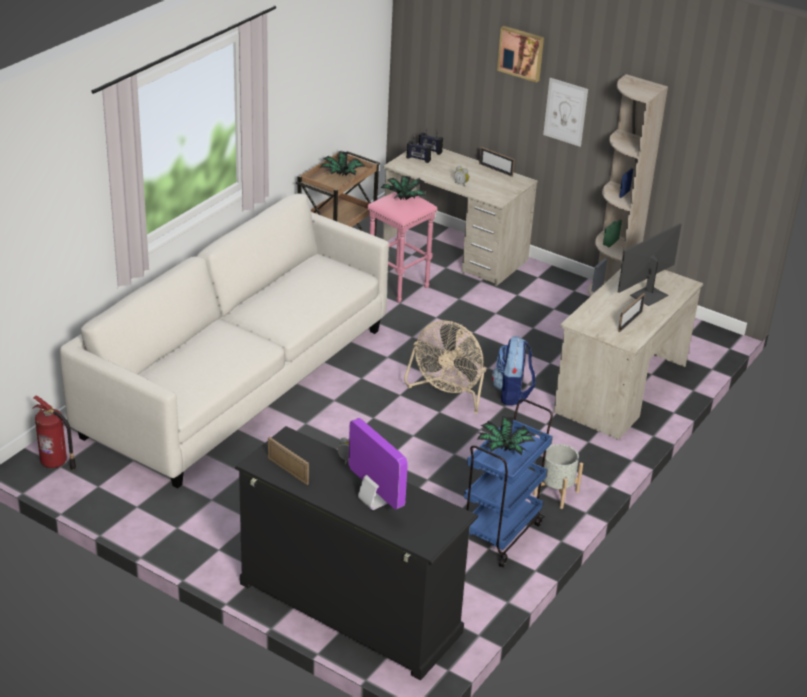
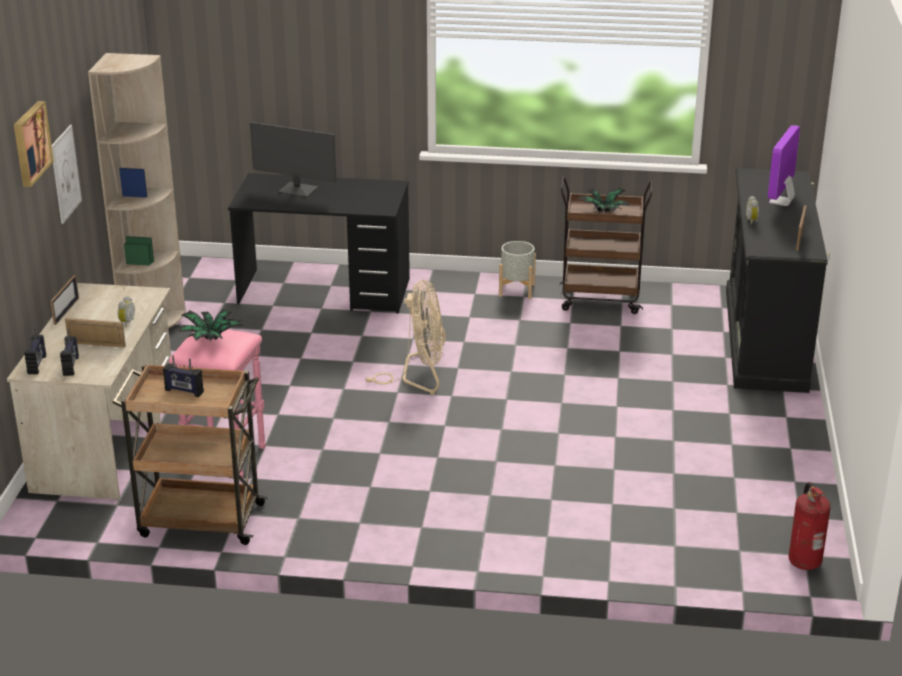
camera: 115 degrees left, 5 degrees down
white sofa [60,194,389,488] -> none
potted plant [321,152,366,176] -> radio [163,355,204,397]
blue cart [464,399,553,567] -> brown cart [560,176,652,314]
backpack [492,336,535,405] -> none
beige desk [553,269,703,440] -> black desk [228,173,410,314]
picture frame [618,293,645,332] -> picture frame moved to [65,318,126,348]

